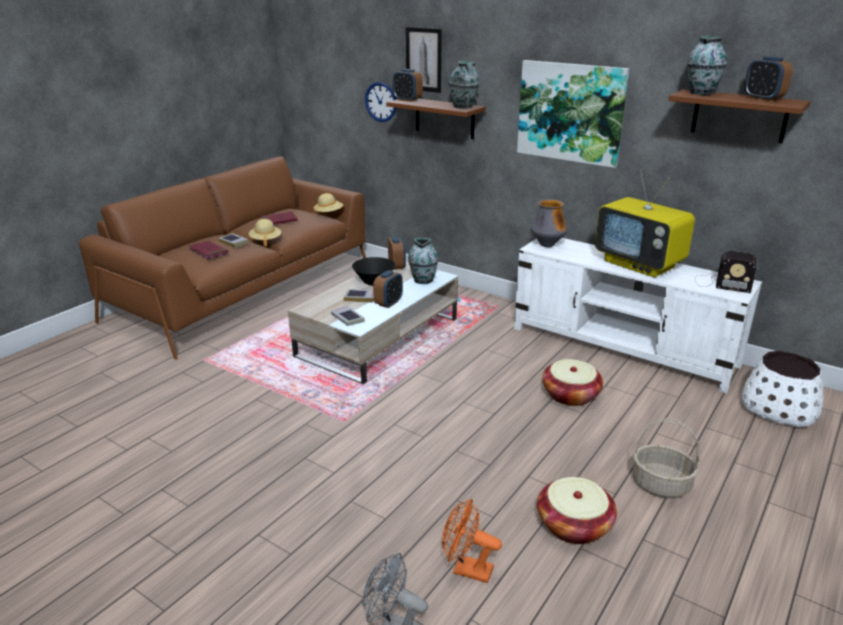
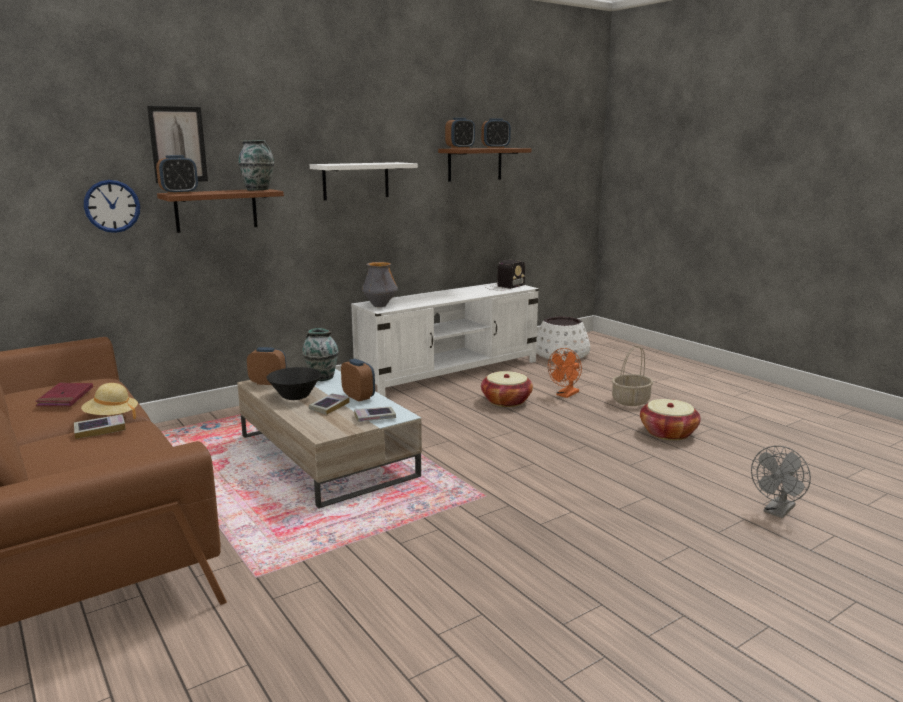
camera: 70 degrees left, 10 degrees down
red book [189,241,228,259] -> none
beige hat [314,193,343,214] -> none
orange fan [442,499,502,583] -> orange fan moved to [548,348,582,398]
picture [517,60,629,168] -> white shelf [310,162,418,200]
television [595,170,695,277] -> none
vase [687,36,727,95] -> alarm clock [445,118,475,149]

